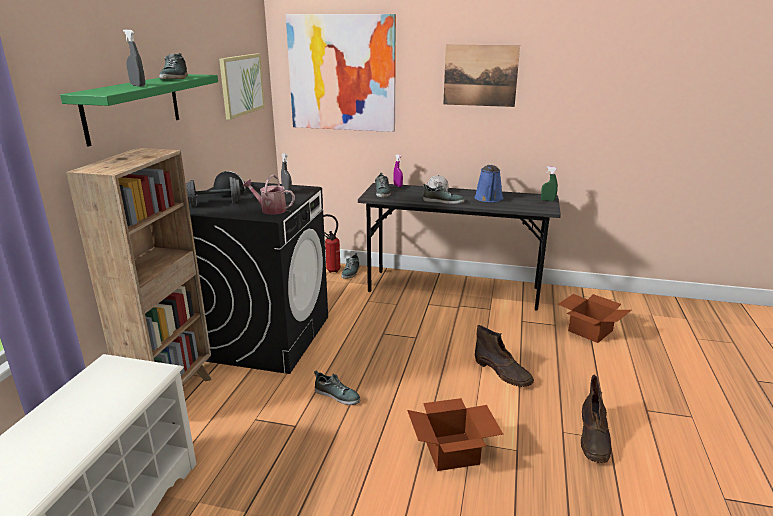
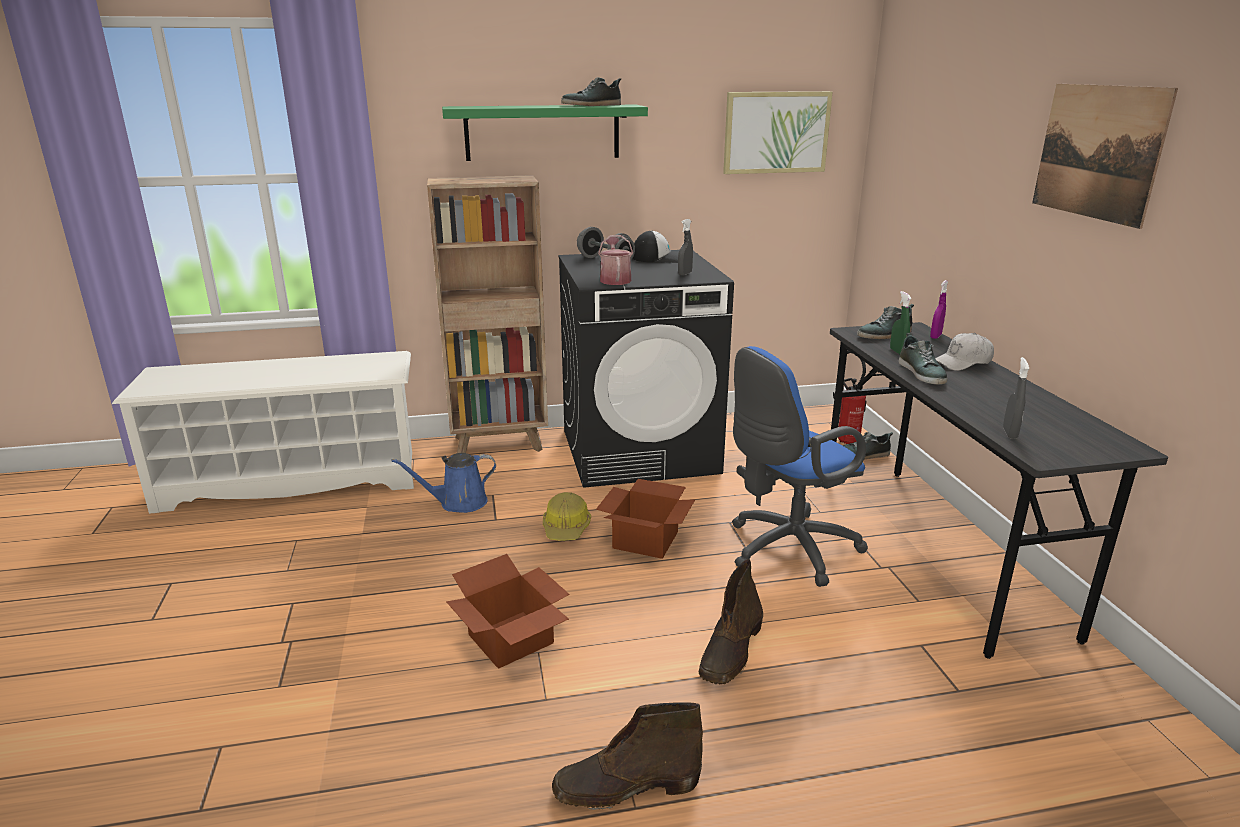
camera: 65 degrees right, 0 degrees up
grey spray bottle [123,29,145,87] -> grey spray bottle moved to [1003,357,1029,439]
picture [286,14,396,132] -> none
shoe [314,371,361,405] -> hard hat [543,492,591,541]
blue watering can [474,164,503,202] -> blue watering can moved to [391,453,496,513]
green spray bottle [541,166,558,201] -> green spray bottle moved to [890,291,912,354]
cardboard box [558,294,631,343] -> cardboard box moved to [596,479,695,559]
none -> blue office chair [732,346,868,587]

